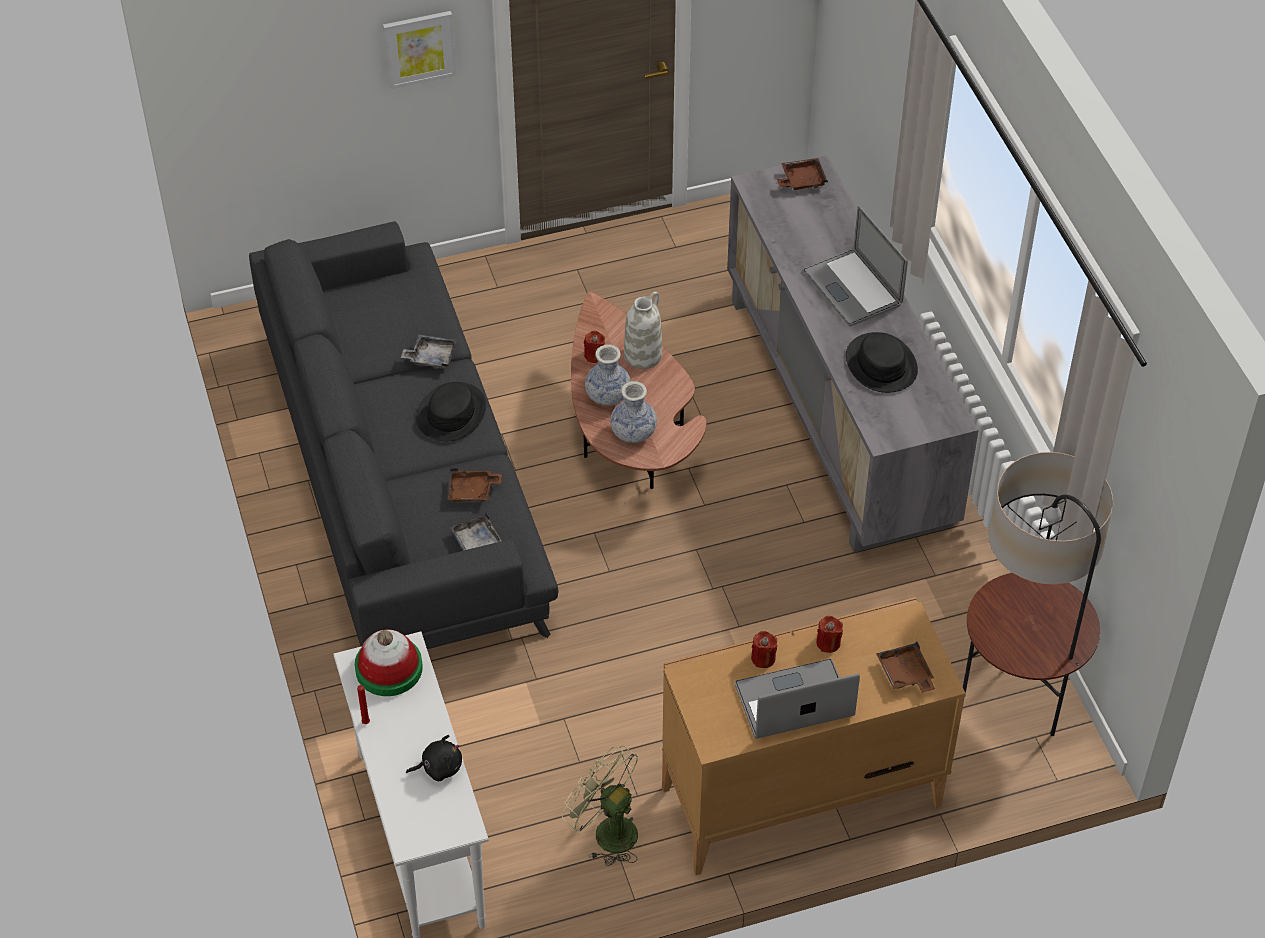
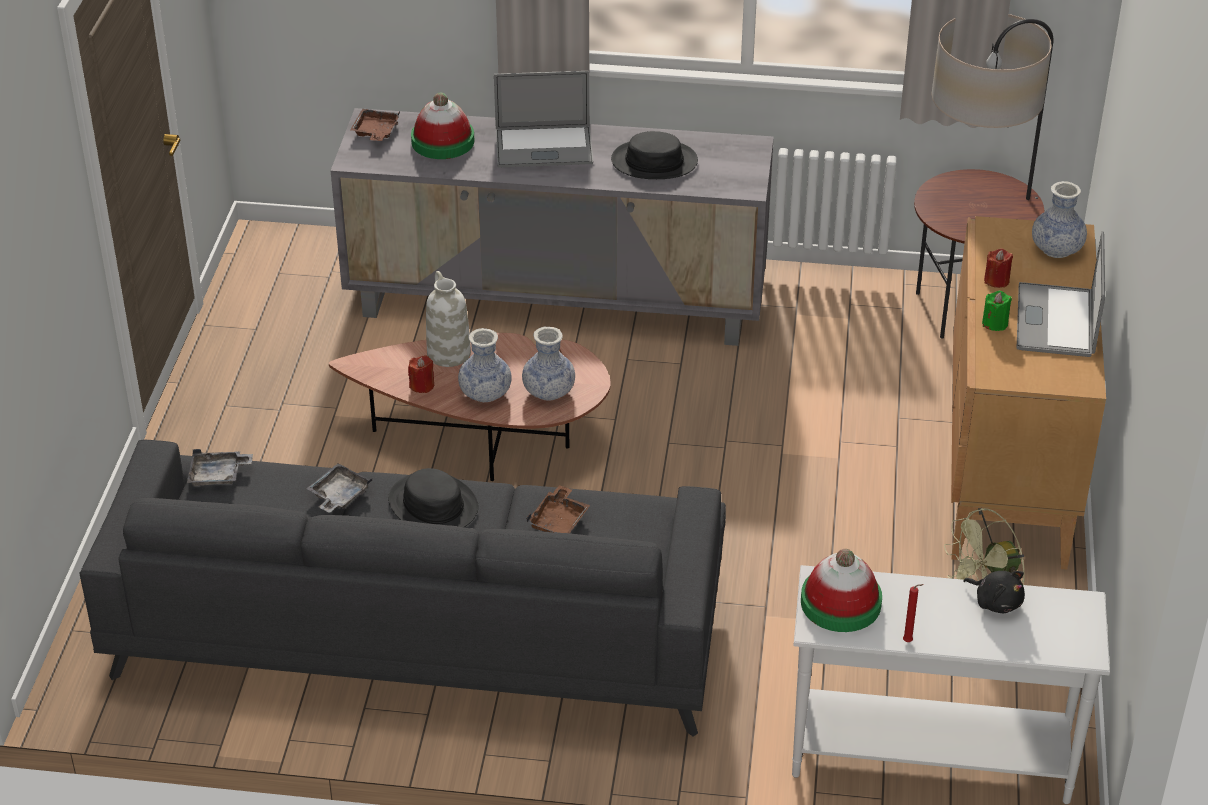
camera: 65 degrees left, 10 degrees down
picture [383,11,456,89] -> none
black plush toy [406,735,462,781] -> black plush toy turned 120 degrees clockwise [964,571,1025,614]
grey tray [450,513,502,551] -> grey tray moved to [187,449,253,486]
red candle [751,631,777,668] -> green candle [982,291,1012,331]
brown tray [876,641,935,693] -> vase [1032,181,1087,258]
none -> hat [411,92,474,159]

